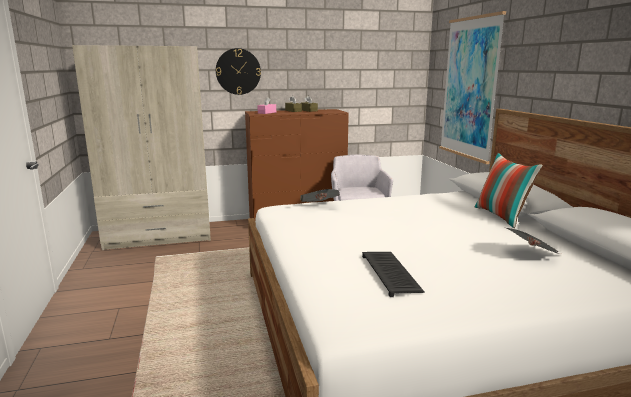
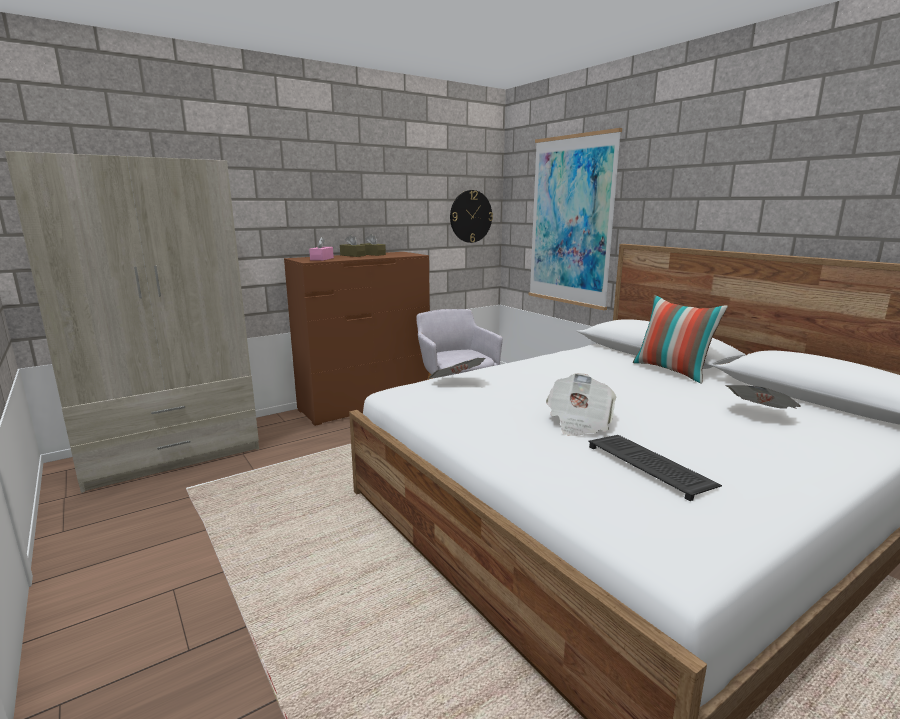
camera: 20 degrees left, 0 degrees up
wall clock [216,48,261,95] -> wall clock moved to [450,190,493,243]
none -> newspaper [546,373,616,436]

